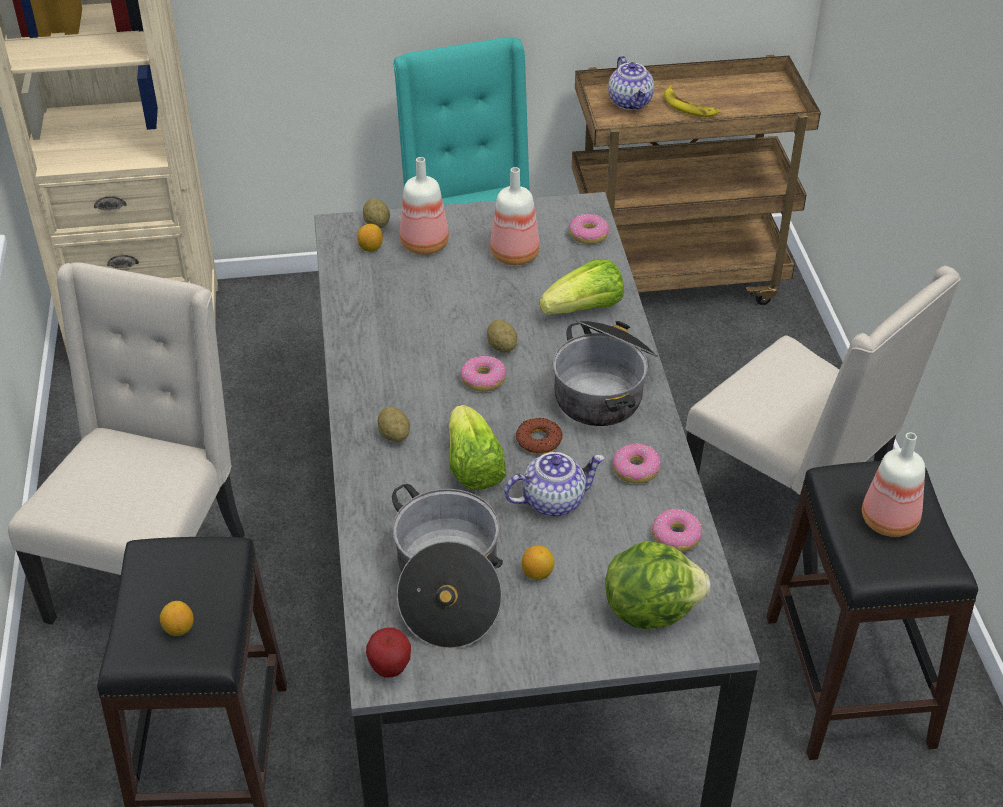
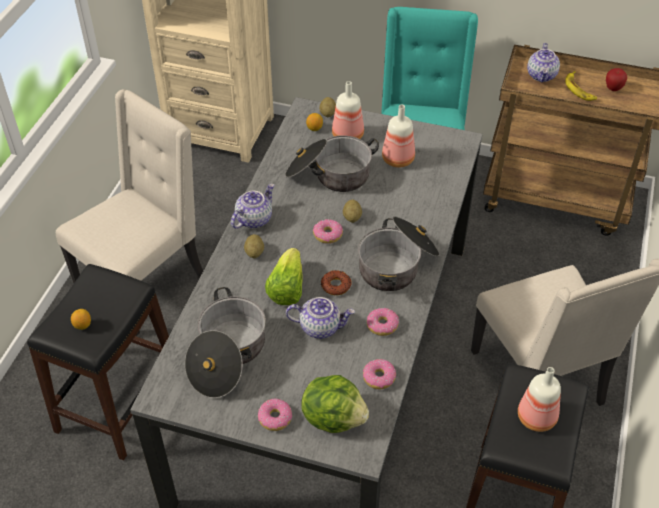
camera: 25 degrees right, 5 degrees up
apple [366,628,411,678] -> apple moved to [606,68,627,91]
lemon [522,545,555,580] -> none
lettuce [540,259,624,315] -> none
donut [569,214,609,244] -> donut moved to [258,399,292,431]
none -> teapot [231,184,274,229]
none -> cooking pot [285,135,379,192]

